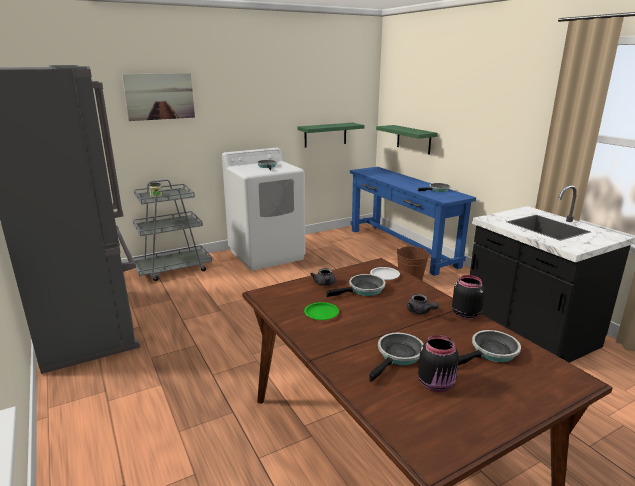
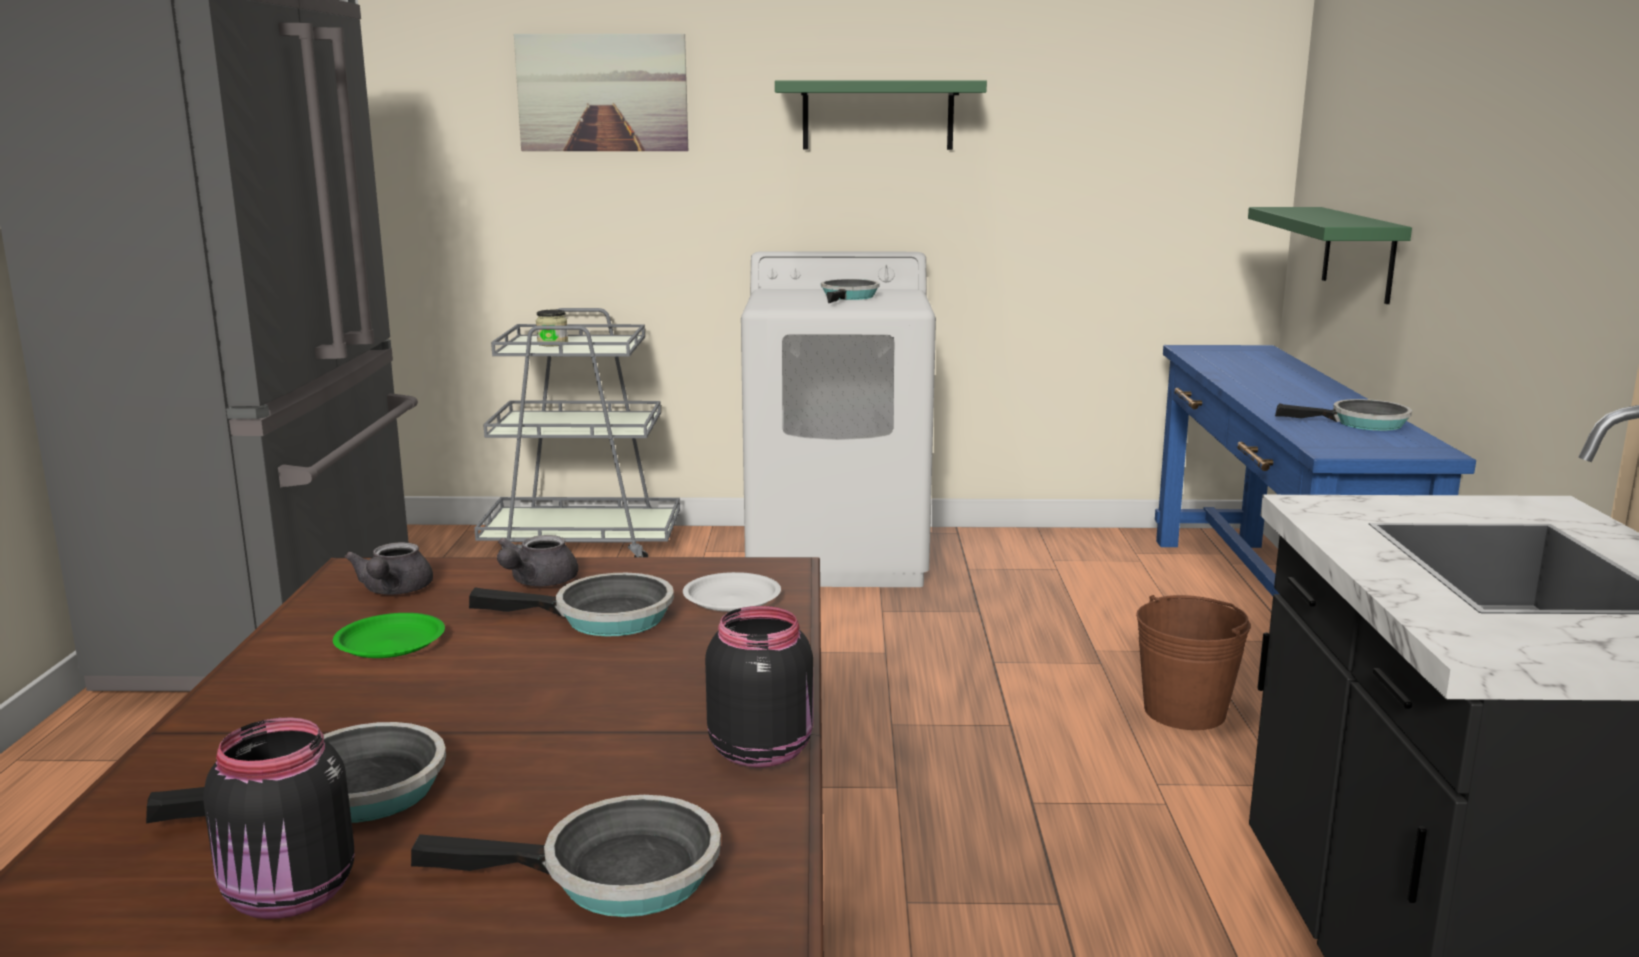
camera: 30 degrees right, 5 degrees down
green shelf [297,123,365,148] -> green shelf moved to [775,80,987,150]
grey teapot [407,294,439,315] -> grey teapot moved to [344,542,433,595]

